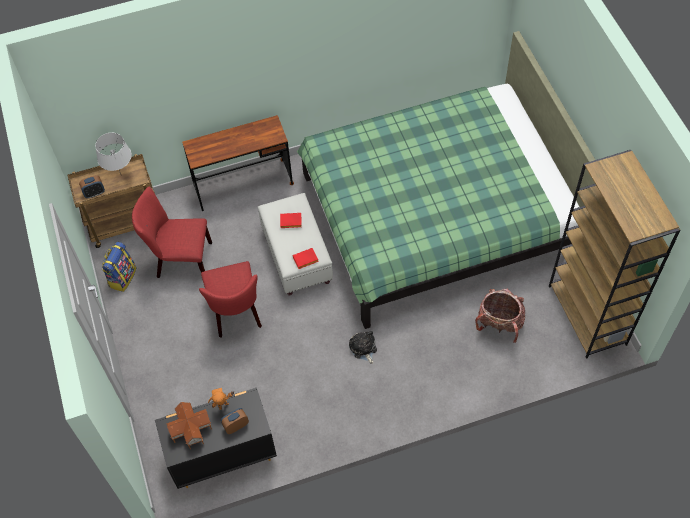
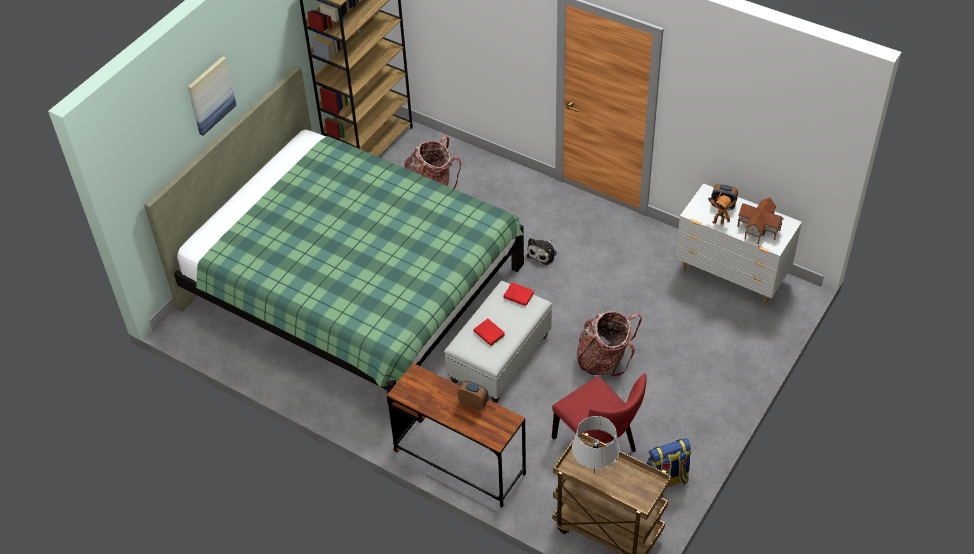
camera: 130 degrees left, 10 degrees down
alarm clock [79,175,105,198] -> alarm clock moved to [458,381,489,411]
black dresser [155,387,277,489] -> white dresser [675,183,802,305]
red chair [199,261,262,337] -> backpack [577,311,642,377]
none -> picture [188,56,237,136]

